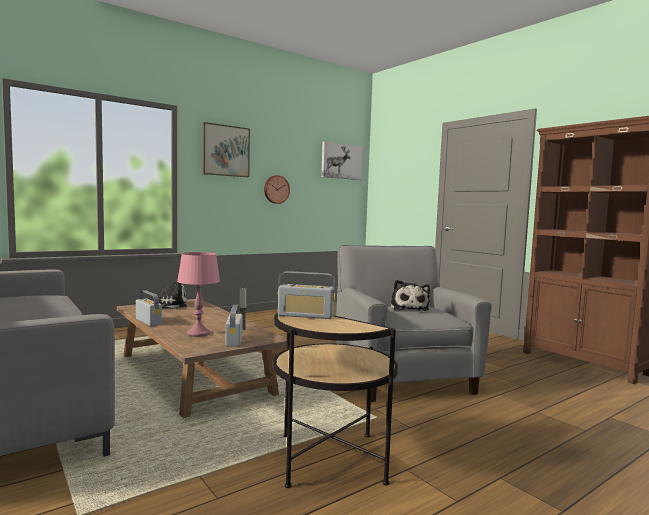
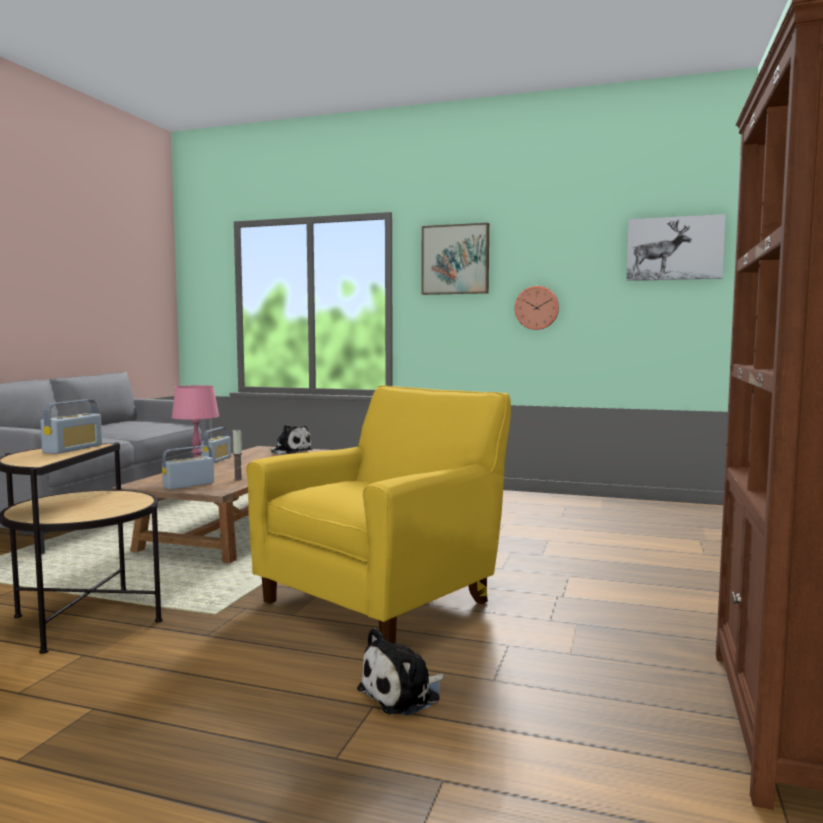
camera: 55 degrees right, 0 degrees up
radio [277,271,335,319] -> radio turned 135 degrees counterclockwise [40,400,102,454]
grey armchair [336,245,492,402] -> yellow armchair [246,385,511,644]
plush toy [391,280,430,311] -> plush toy moved to [357,628,444,715]

